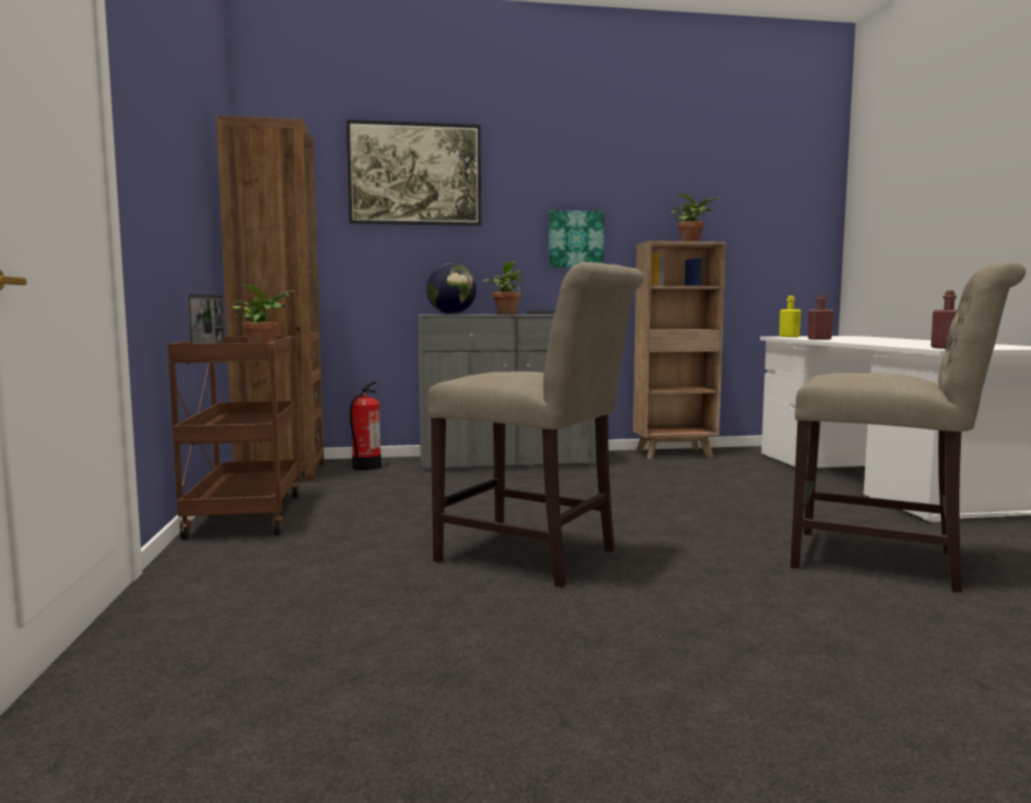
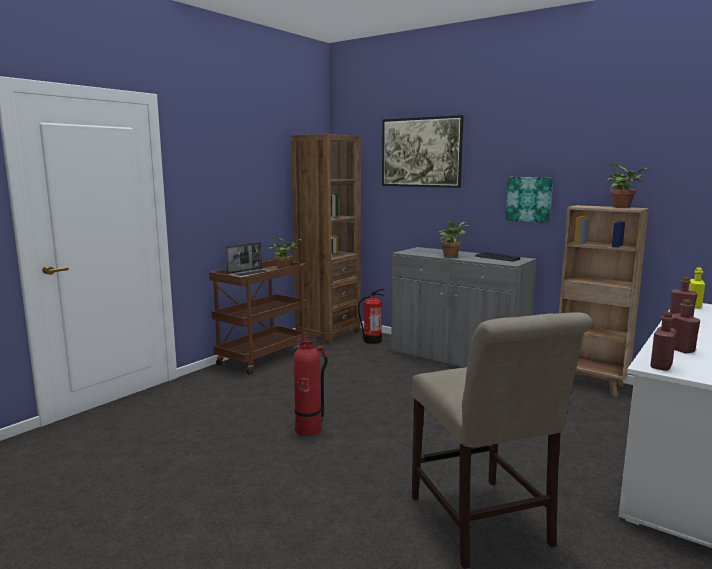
camera: 45 degrees right, 5 degrees up
globe [426,263,477,314] -> none
beige chair [428,262,643,588] -> fire extinguisher [294,337,328,436]
none -> red bottle [671,299,700,354]

